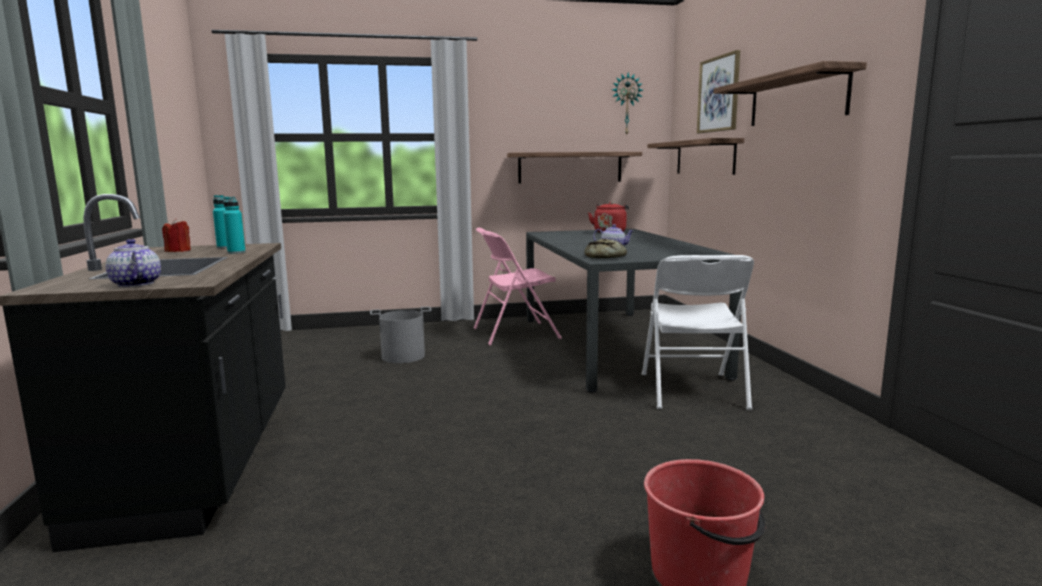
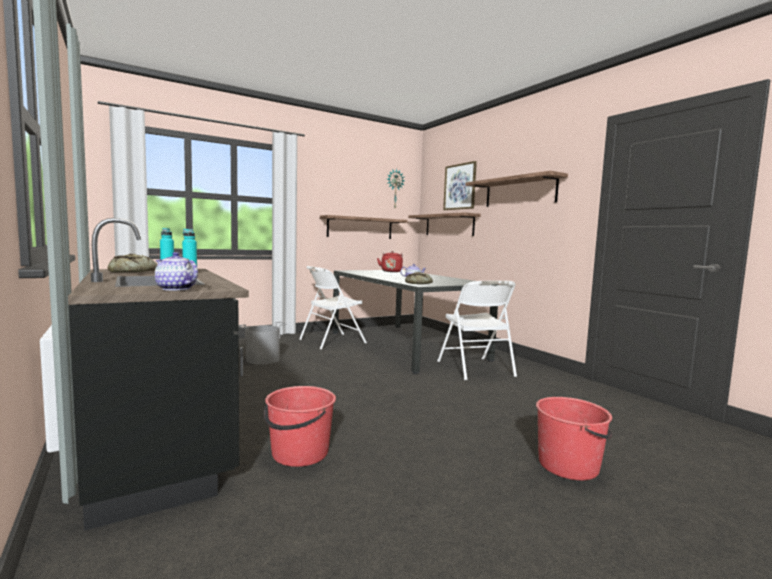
camera: 20 degrees left, 5 degrees down
red candle [162,219,191,252] -> bread [108,254,157,272]
pink chair [474,228,561,346] -> white chair [299,266,367,350]
none -> red bucket [264,386,336,467]

